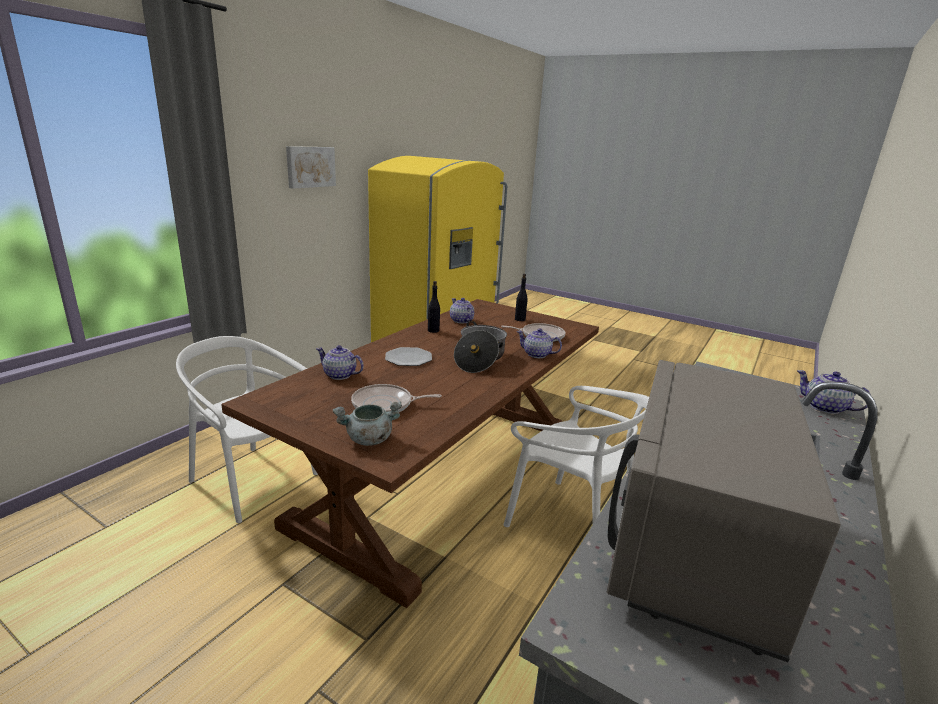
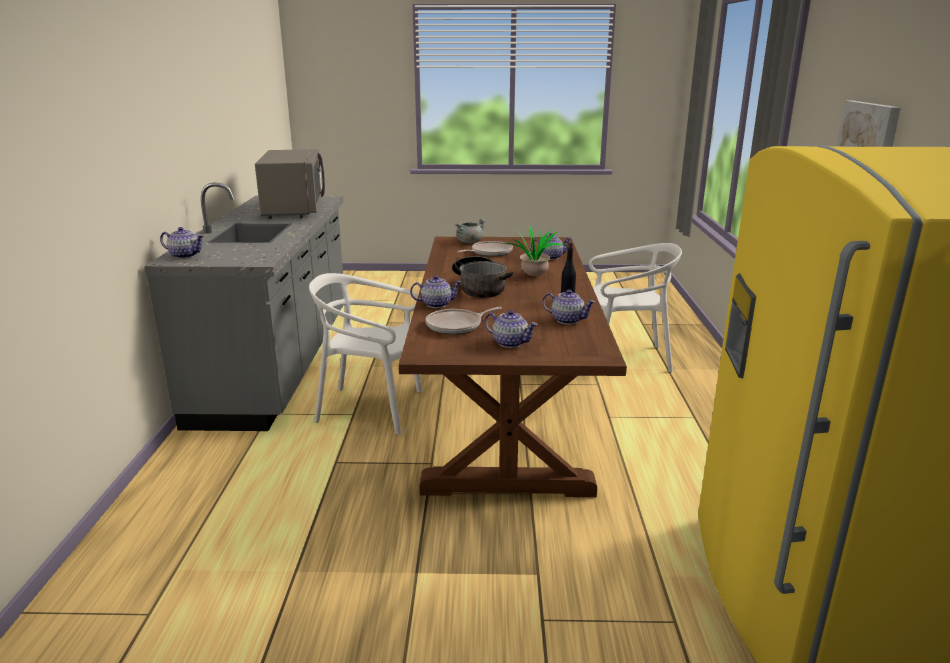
camera: 150 degrees right, 0 degrees up
plate [385,347,432,366] -> potted plant [506,226,563,276]
black bottle [515,274,528,321] -> teapot [485,310,538,348]

